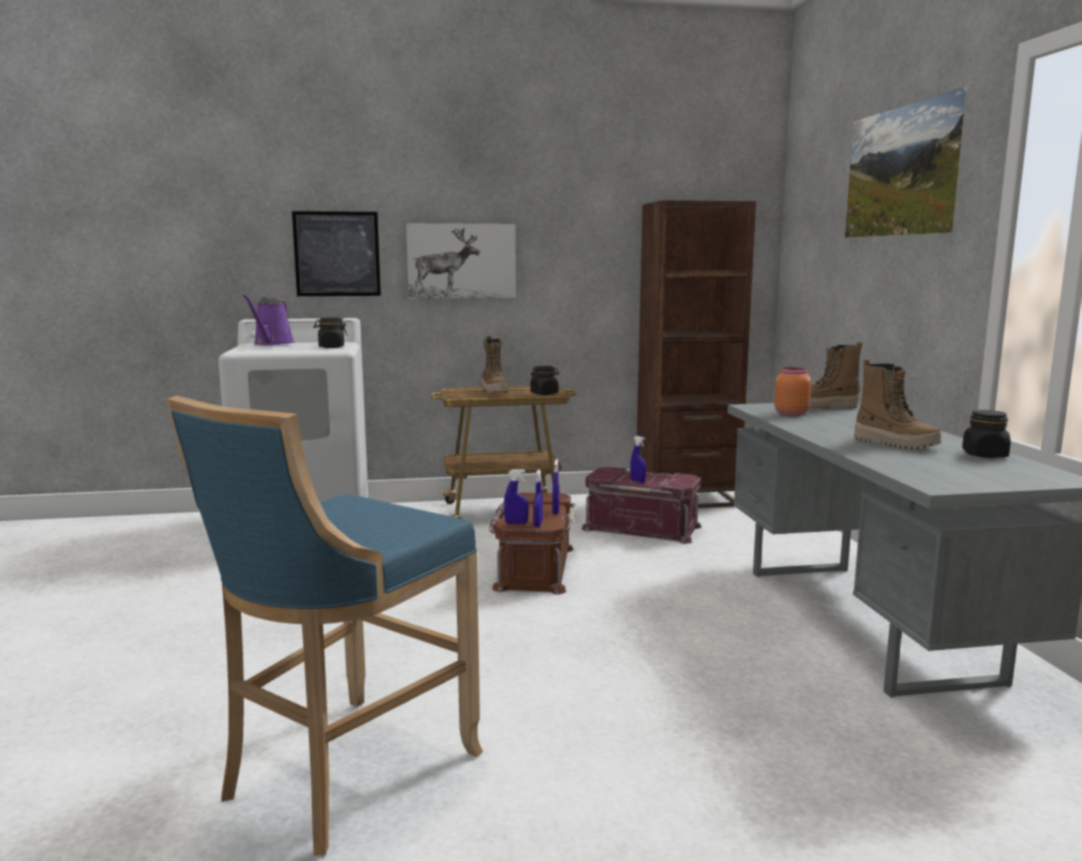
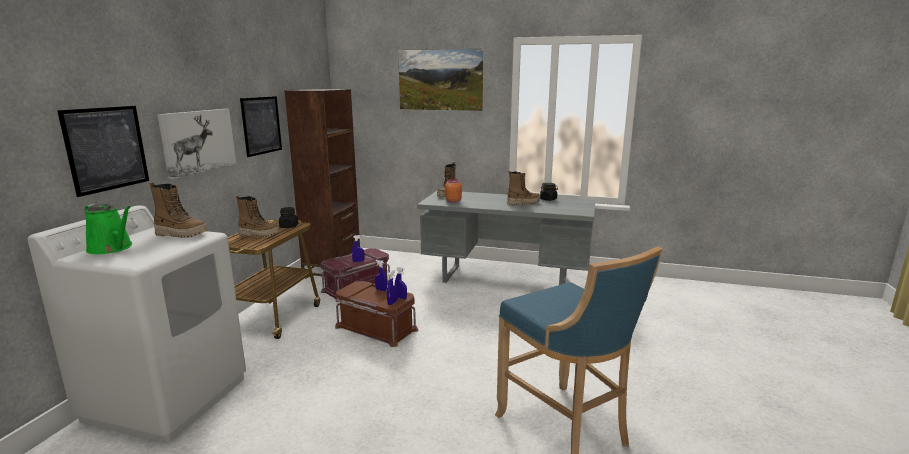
camera: 65 degrees left, 5 degrees up
purple watering can [243,295,295,345] -> green watering can [84,203,132,254]
black jar [314,317,348,348] -> boot [149,182,208,238]
none -> picture [240,96,282,157]

